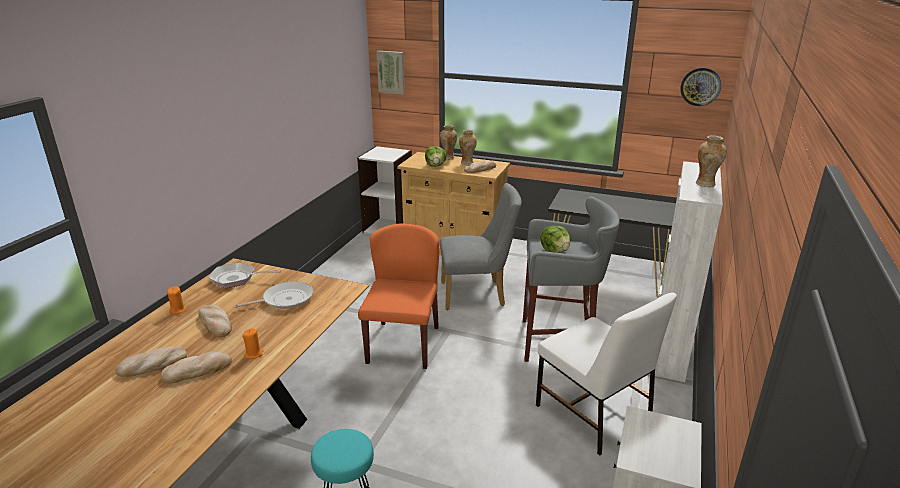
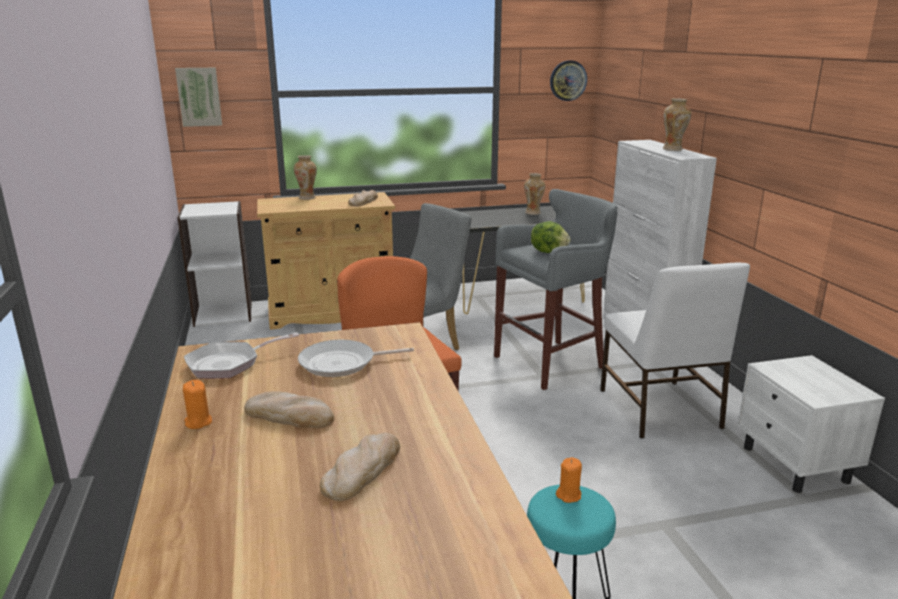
camera: 35 degrees left, 5 degrees down
bread [115,346,187,377] -> none
frying pan [234,281,313,309] -> frying pan turned 135 degrees counterclockwise [298,340,414,377]
orange candle [242,329,264,359] -> orange candle moved to [556,457,582,503]
lettuce [425,146,447,167] -> none
vase [459,130,477,165] -> vase moved to [524,173,545,215]
white chair [536,293,677,456] -> white chair turned 60 degrees clockwise [600,262,750,439]

